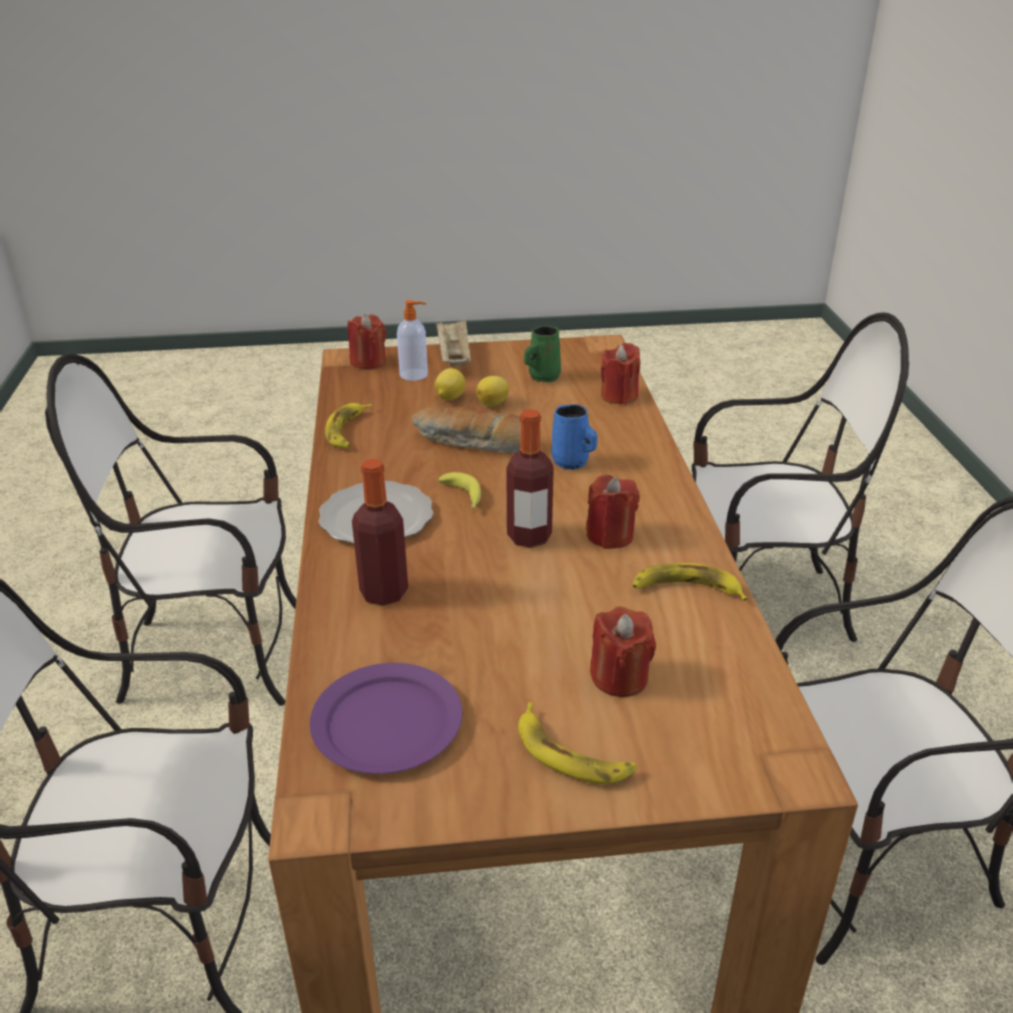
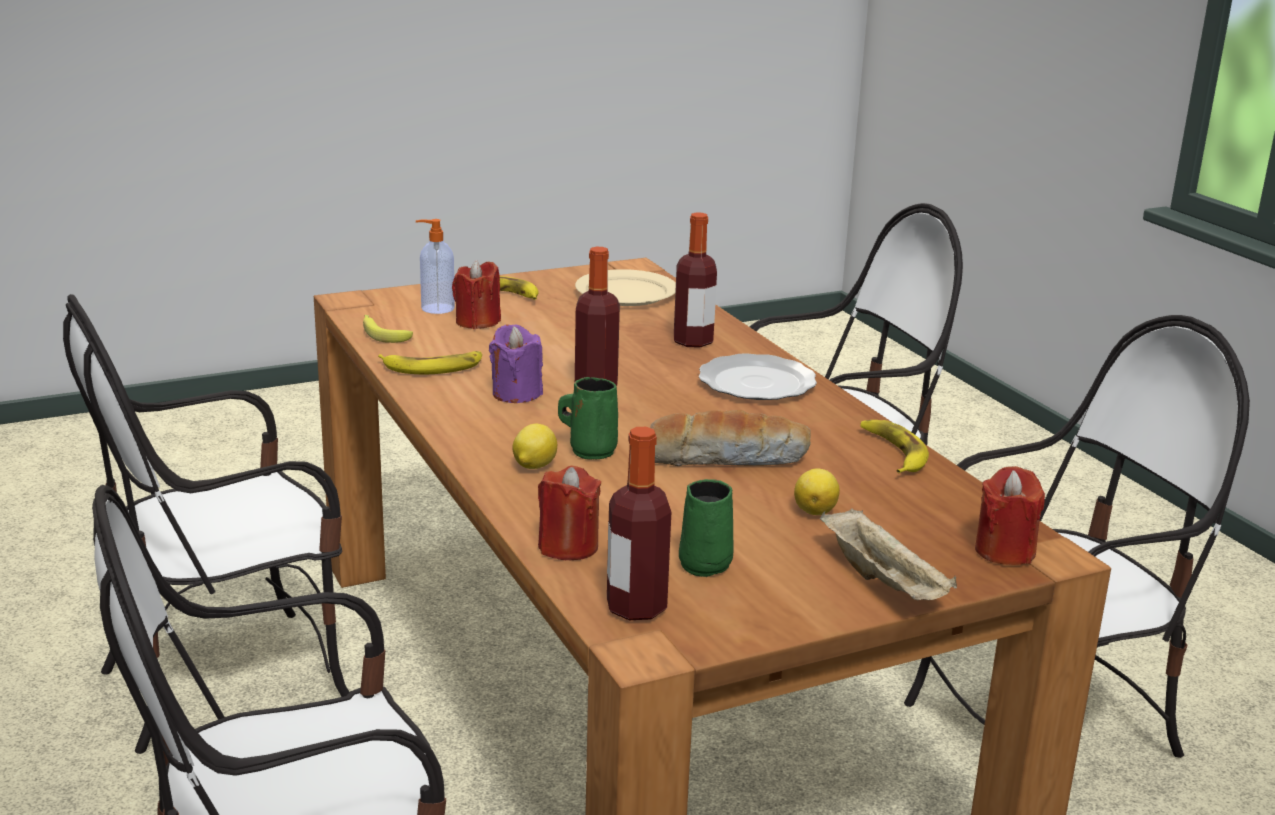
camera: 160 degrees right, 10 degrees down
purple plate [310,663,463,774] -> beige plate [575,269,676,306]
soap dispenser [397,300,428,381] -> soap dispenser moved to [416,219,455,314]
banana [438,472,481,509] -> banana moved to [363,315,413,343]
lemon [476,376,509,406] -> lemon moved to [512,424,557,469]
blue mug [551,404,598,470] -> green mug [558,377,618,460]
red candle [586,475,640,549] -> purple candle [489,325,543,403]
none -> bottle [607,427,671,620]

